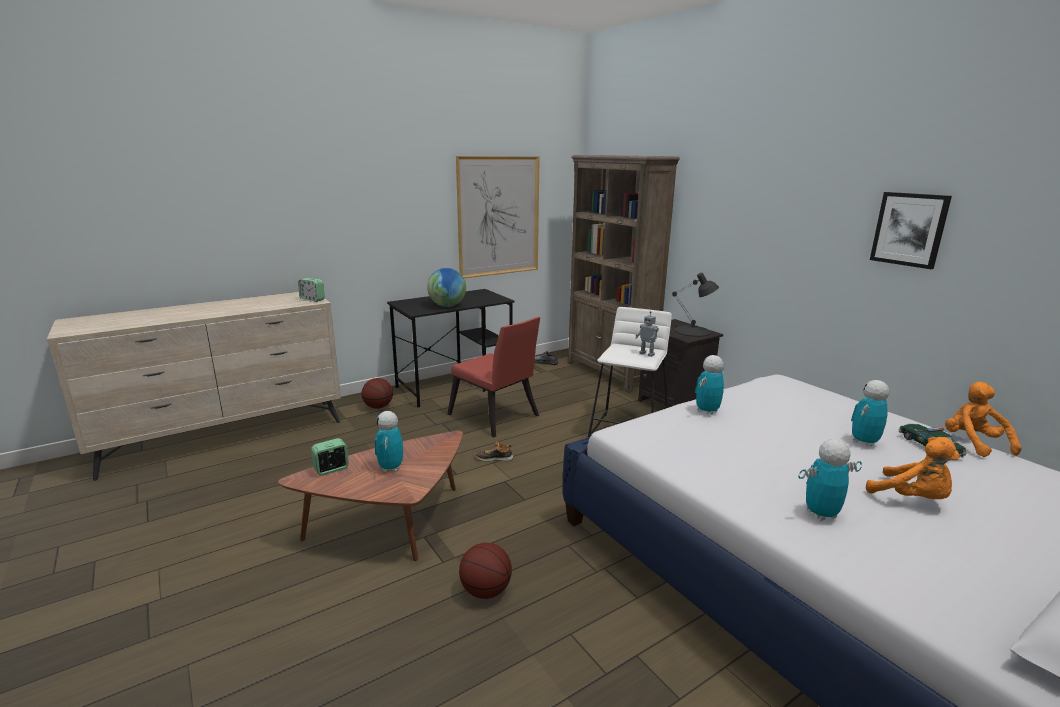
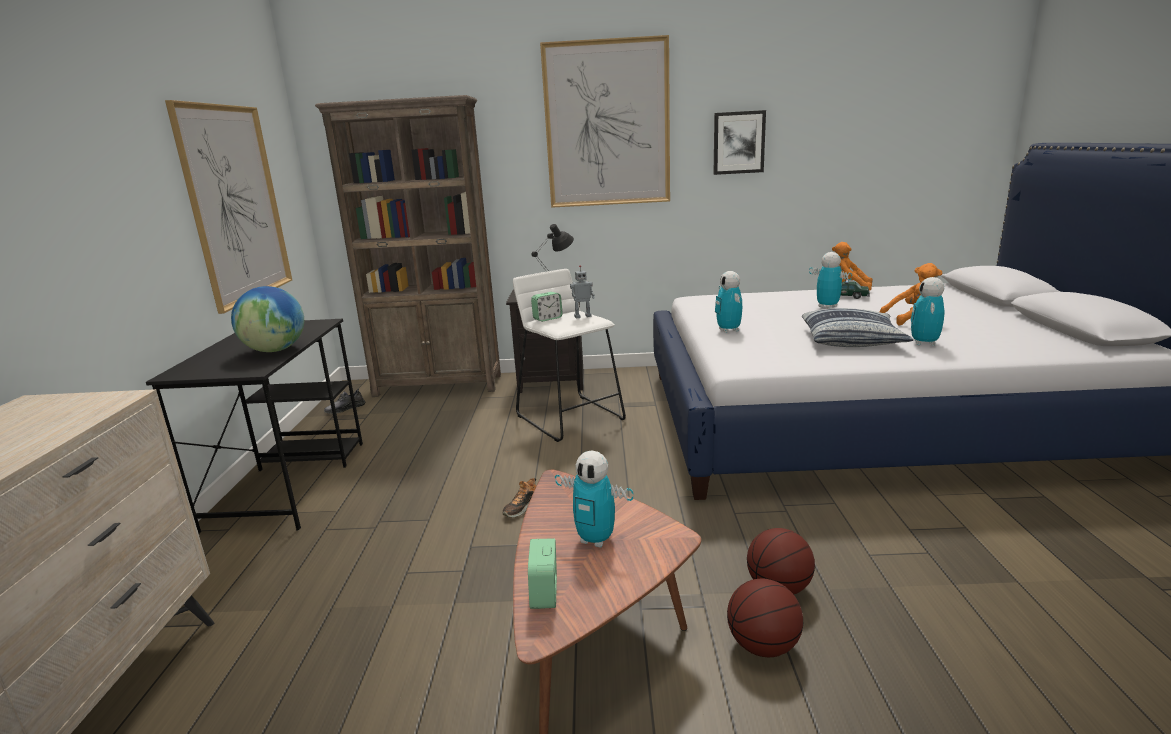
camera: 55 degrees left, 0 degrees up
alarm clock [298,278,325,302] -> alarm clock moved to [531,292,563,322]
basketball [362,378,393,409] -> basketball moved to [727,578,803,657]
red chair [447,317,540,437] -> none
toy robot [851,380,889,447] -> toy robot turned 150 degrees clockwise [809,252,852,309]
none -> picture [540,35,670,208]
none -> pillow [802,308,913,347]

